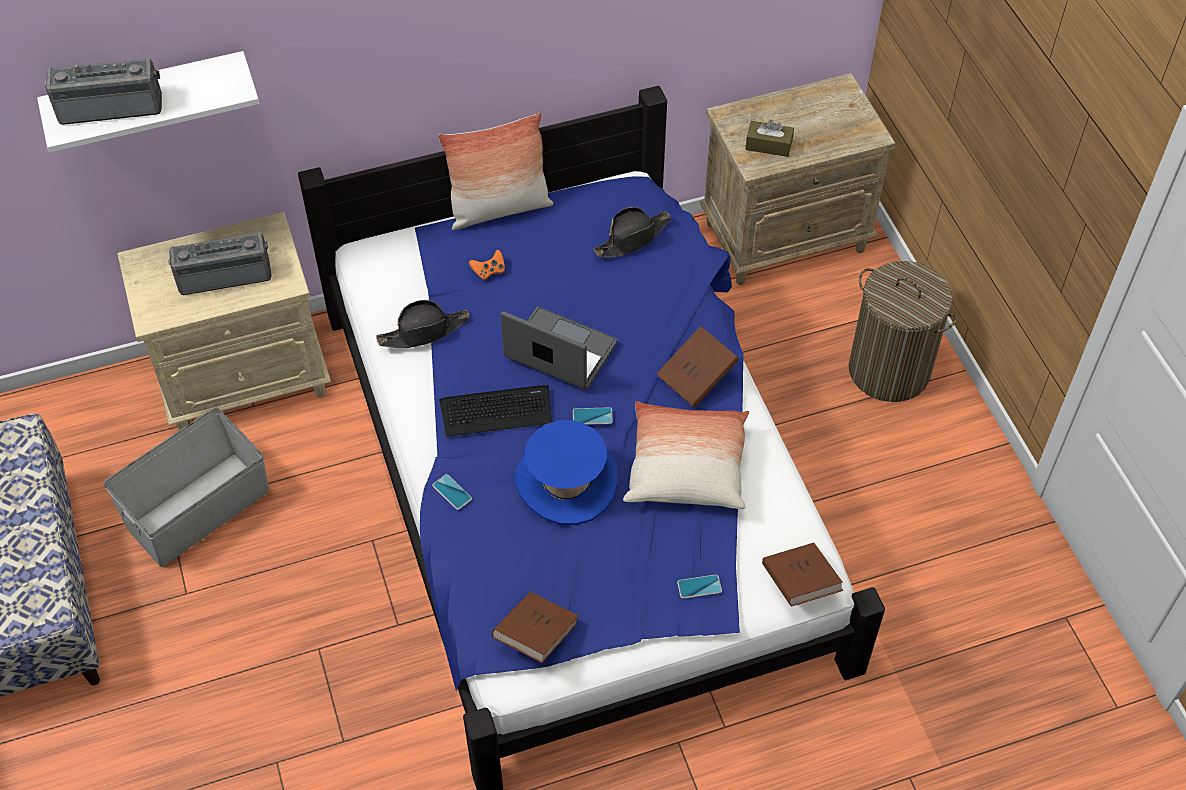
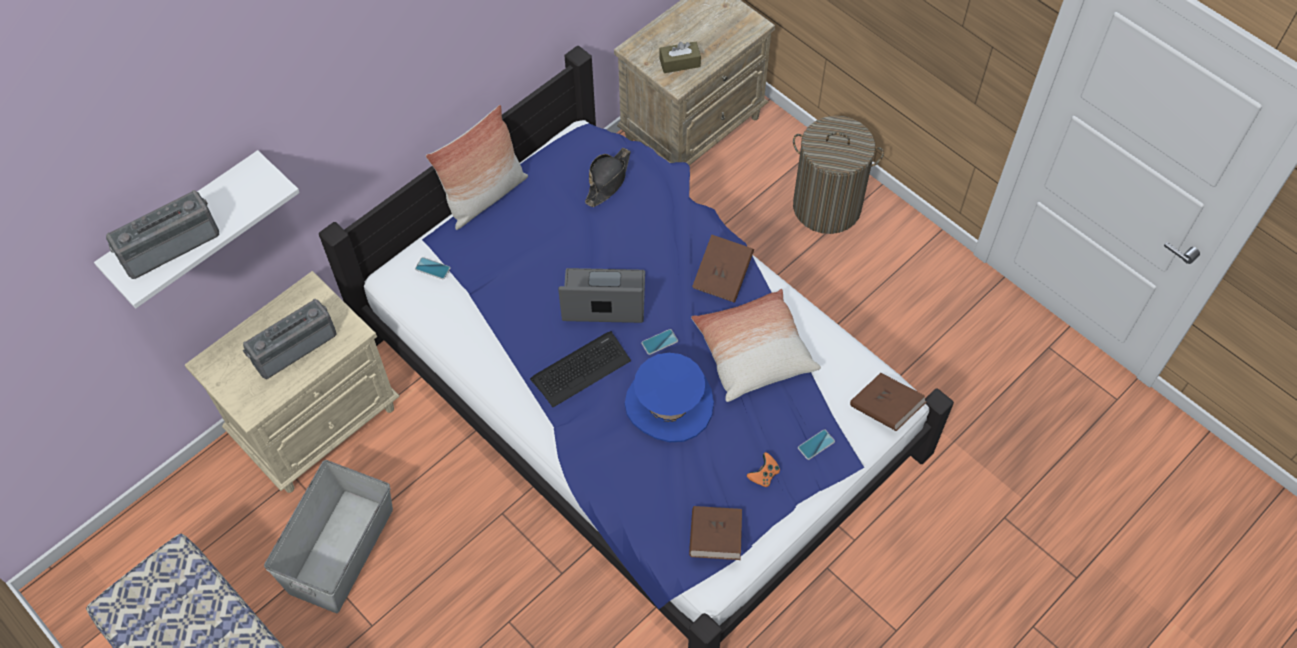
camera: 25 degrees left, 5 degrees up
black hat [376,300,470,348] -> none
phone [432,474,472,510] -> phone moved to [415,257,451,279]
orange game controller [469,250,505,280] -> orange game controller moved to [747,452,780,487]

